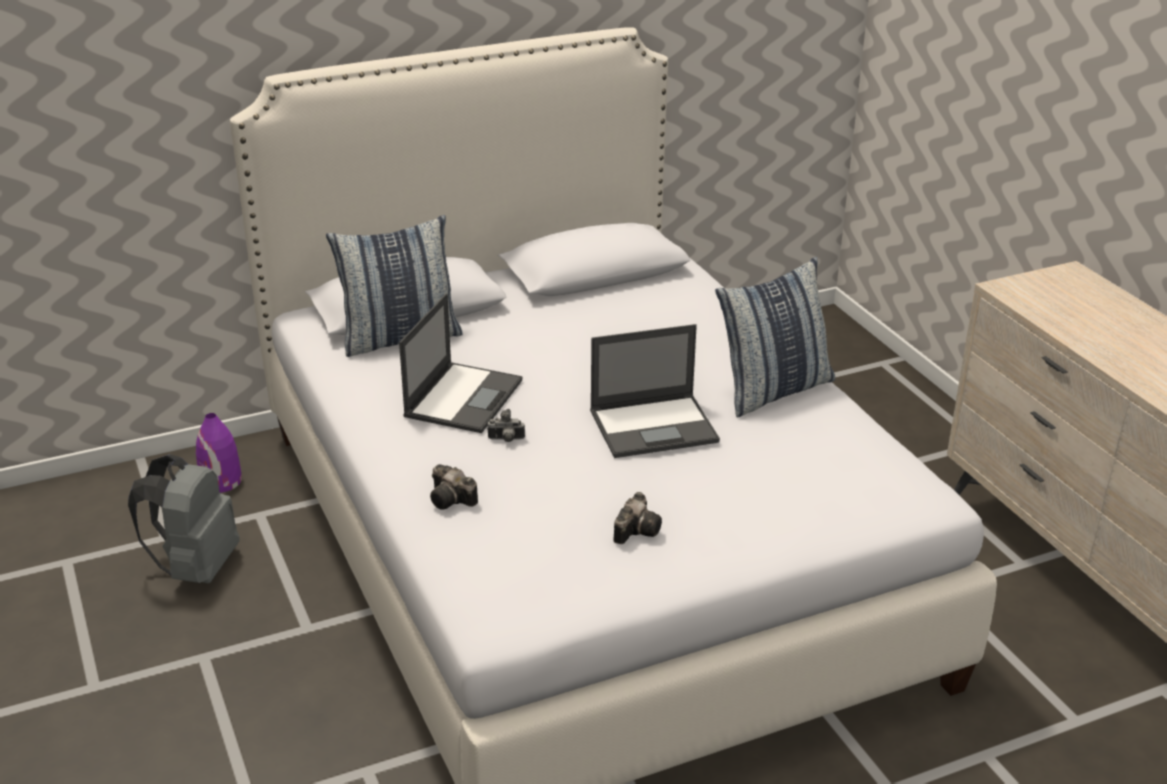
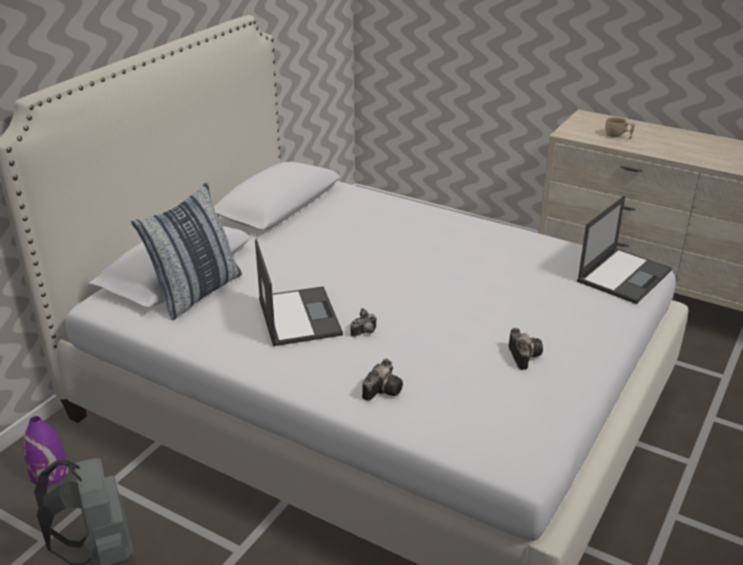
camera: 35 degrees left, 0 degrees up
camera [430,464,478,510] -> camera turned 60 degrees counterclockwise [362,359,403,401]
laptop [590,324,720,458] -> laptop moved to [577,195,672,304]
pillow [715,257,835,417] -> none
none -> beige cup [605,117,635,139]

